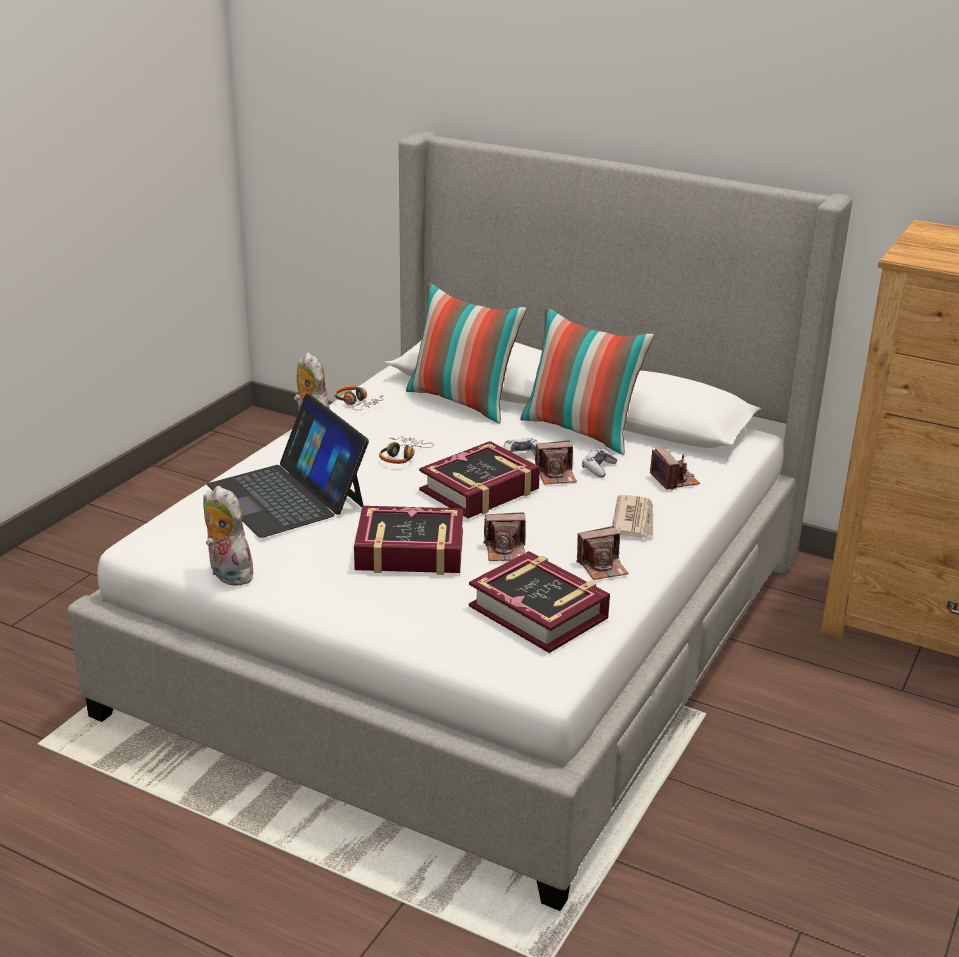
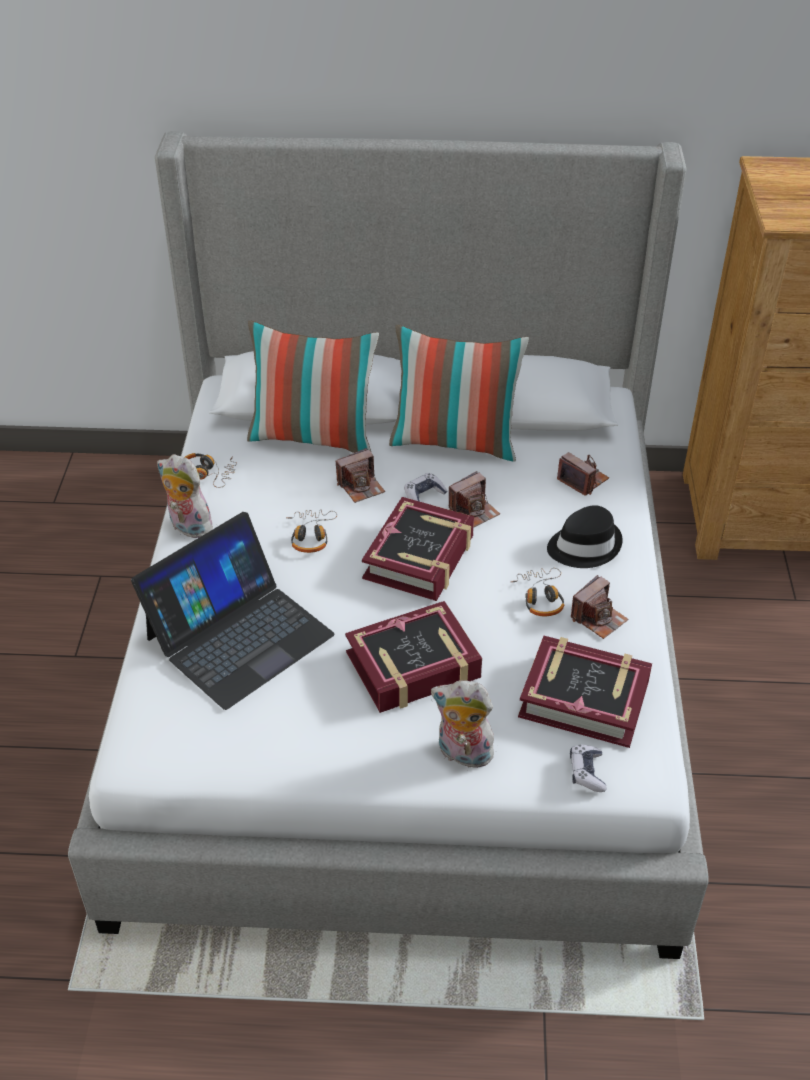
camera: 25 degrees left, 15 degrees up
plush toy [203,486,253,586] -> plush toy moved to [431,680,494,768]
laptop [207,394,369,538] -> laptop turned 75 degrees counterclockwise [131,512,335,710]
camera [483,512,526,561] -> camera moved to [336,448,385,503]
game controller [582,448,617,478] -> game controller moved to [570,744,607,792]
newspaper [612,495,653,538] -> black hat [547,505,623,568]
none -> headphones [511,568,564,616]

